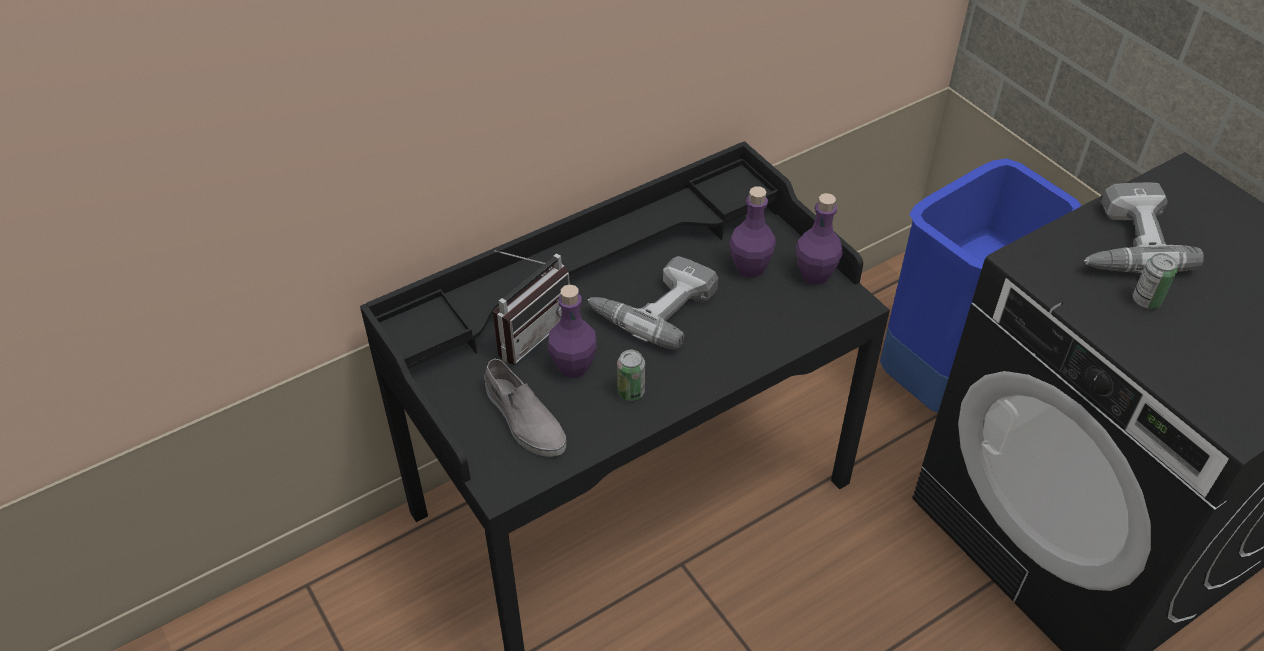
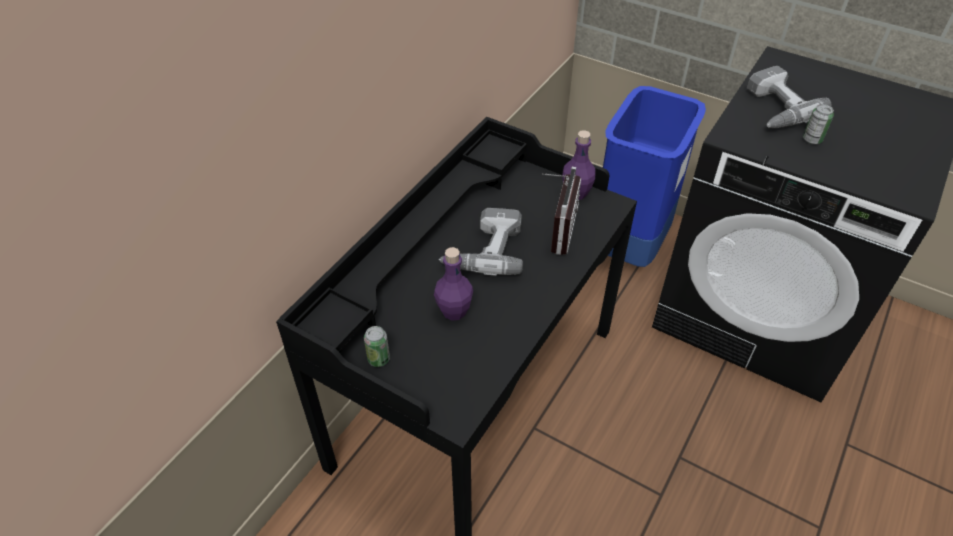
camera: 25 degrees left, 0 degrees up
grey shoe [484,359,567,457] -> none
radio [493,250,570,365] -> radio moved to [542,167,581,255]
can [617,350,645,401] -> can moved to [364,326,390,367]
purple bottle [729,186,776,277] -> none

